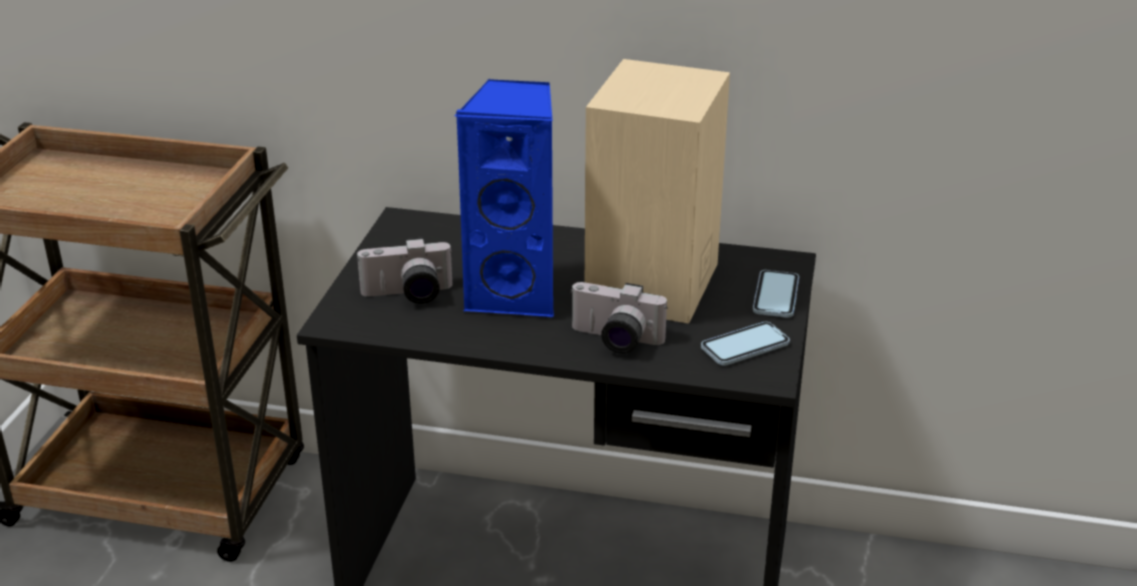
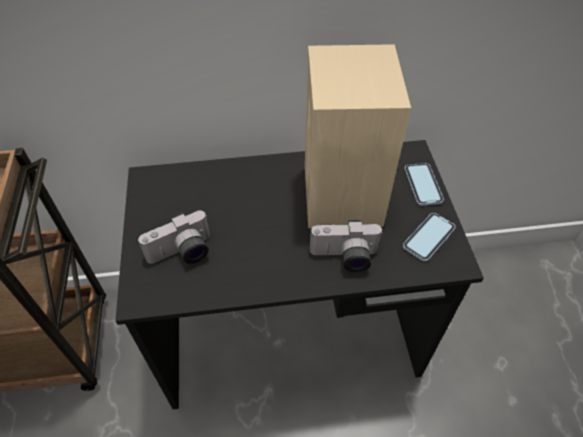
camera: 20 degrees left, 20 degrees up
blue speaker [455,79,554,317] -> none

